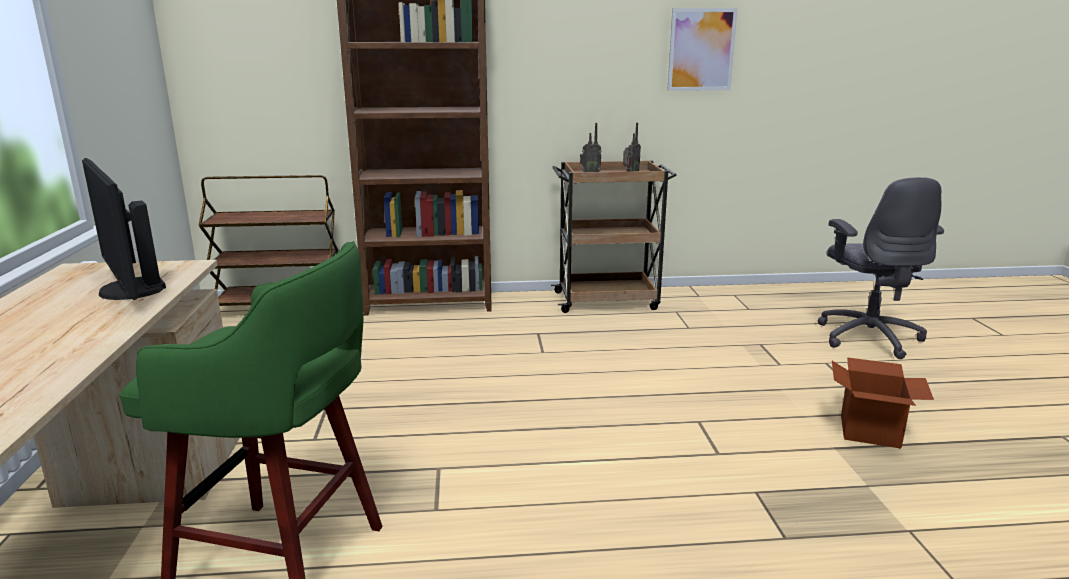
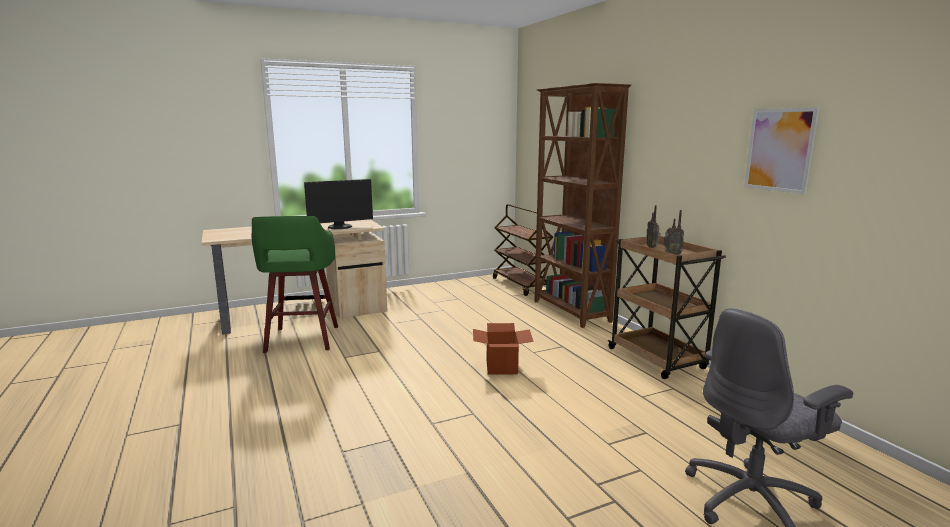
camera: 70 degrees right, 5 degrees down
monitor [82,158,166,300] -> monitor turned 150 degrees counterclockwise [304,179,373,229]
cardboard box [832,357,934,449] -> cardboard box moved to [473,323,534,375]

